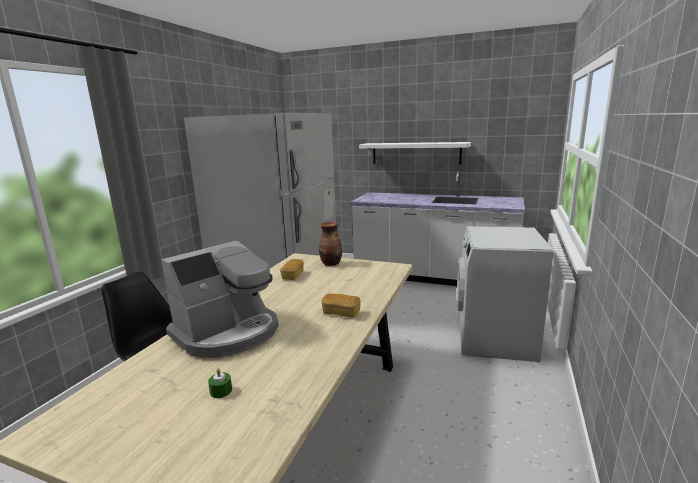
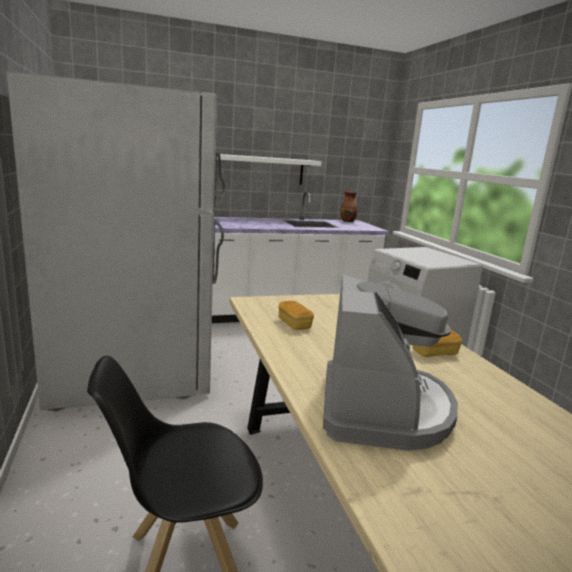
camera: 40 degrees left, 0 degrees up
green candle [208,369,232,398] -> none
vase [319,222,342,266] -> vase moved to [340,191,357,222]

